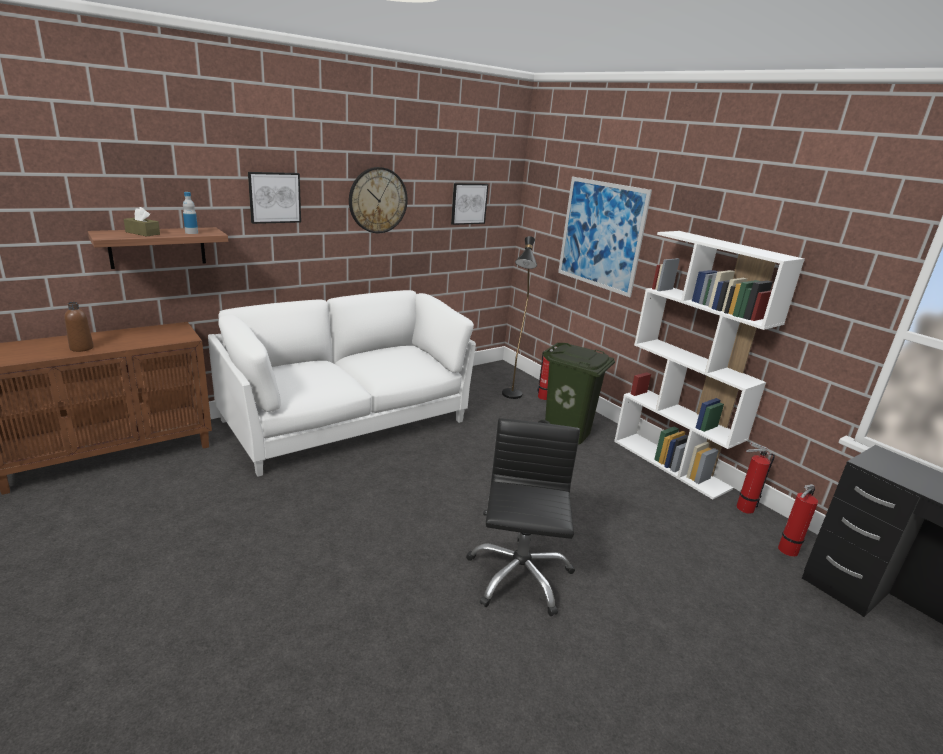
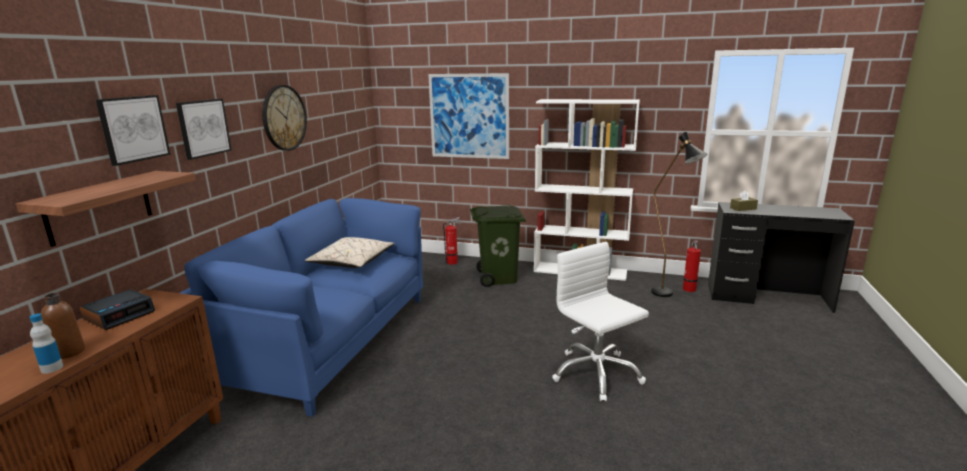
camera: 35 degrees left, 5 degrees down
brown tissue box [124,207,160,237] -> brown tissue box moved to [730,190,758,211]
bottle [183,192,198,234] -> bottle moved to [30,313,63,374]
white sofa [208,290,476,477] -> blue sofa [180,198,423,417]
picture [451,183,489,225] -> picture moved to [96,95,170,166]
black office chair [466,418,580,616] -> white office chair [552,242,649,401]
black floor lamp [502,236,537,399] -> black floor lamp moved to [651,132,708,297]
fire extinguisher [736,442,775,514] -> none
none -> alarm clock [79,289,155,330]
none -> beige pillow [305,237,395,268]

